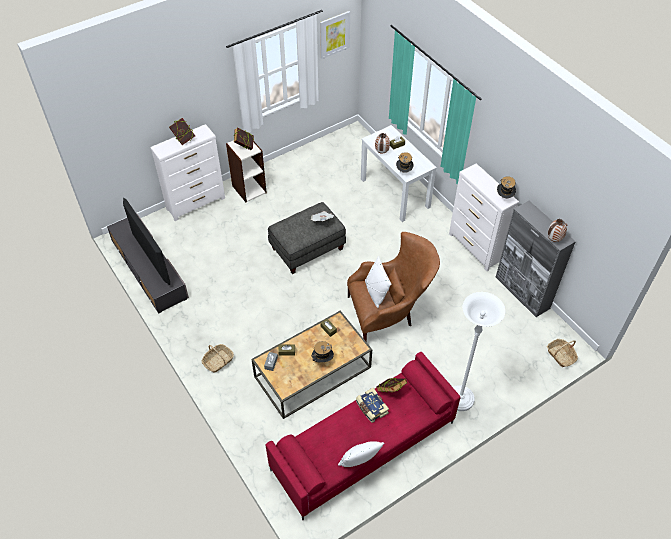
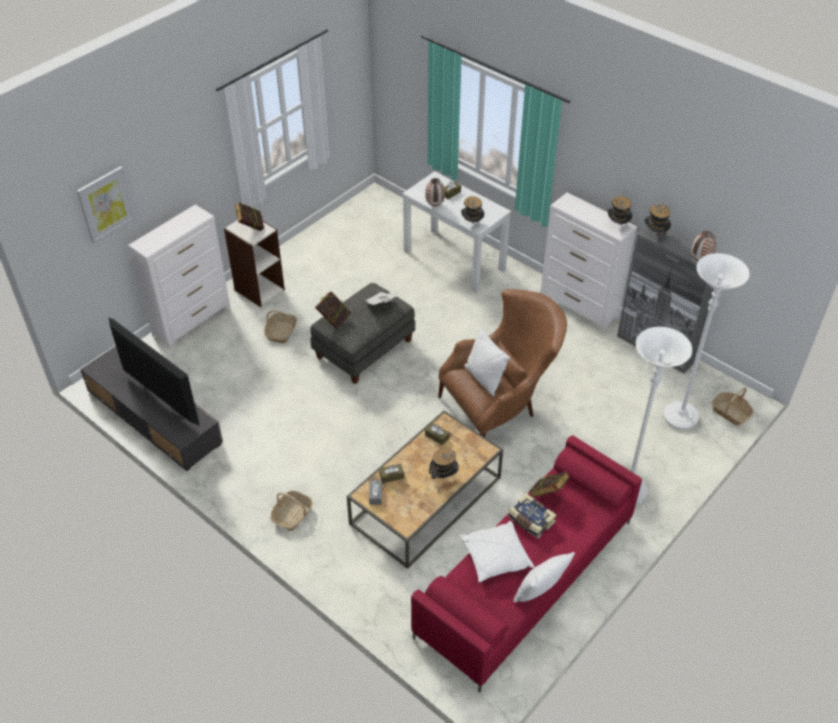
camera: 15 degrees left, 5 degrees down
book [169,118,195,145] -> book moved to [315,292,352,329]
picture [320,11,350,59] -> picture moved to [77,166,136,244]
none -> basket [264,310,297,343]
none -> white pillow [459,521,534,582]
none -> hat [644,204,671,239]
none -> white floor lamp [663,253,750,430]

